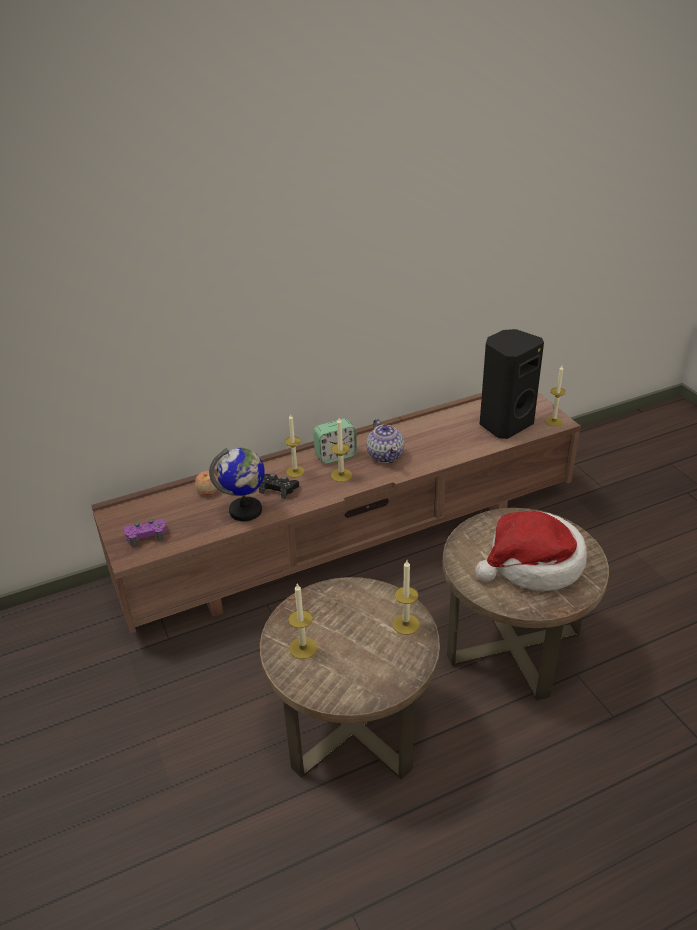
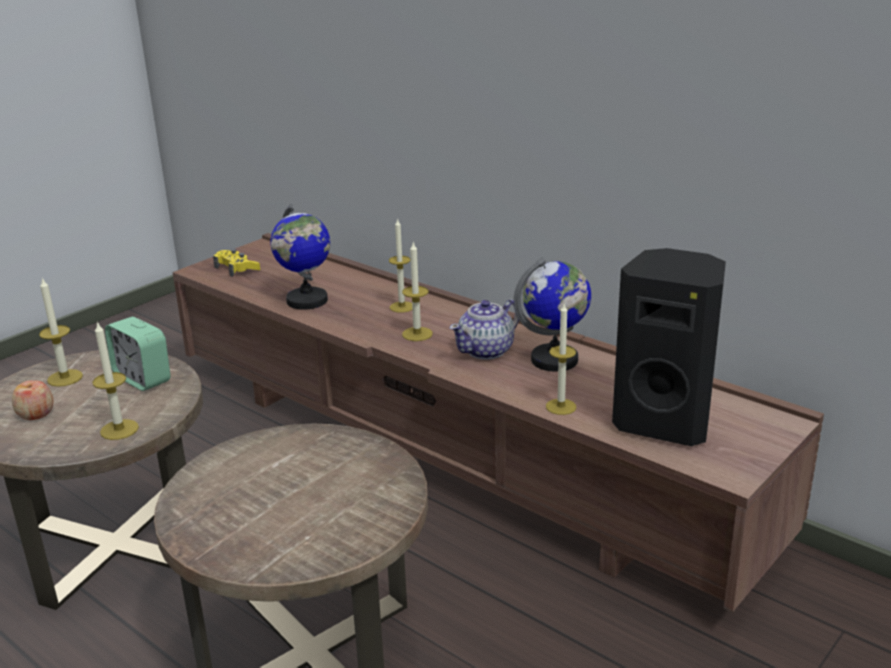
camera: 65 degrees right, 10 degrees down
purple game controller [124,519,166,547] -> yellow game controller [213,249,260,277]
apple [195,471,219,495] -> apple moved to [12,380,54,420]
black game controller [259,473,299,499] -> none
alarm clock [313,419,357,464] -> alarm clock moved to [105,317,171,391]
hat [475,511,587,591] -> none
candle [545,366,566,426] -> candle moved to [546,304,576,415]
none -> globe [514,257,591,372]

